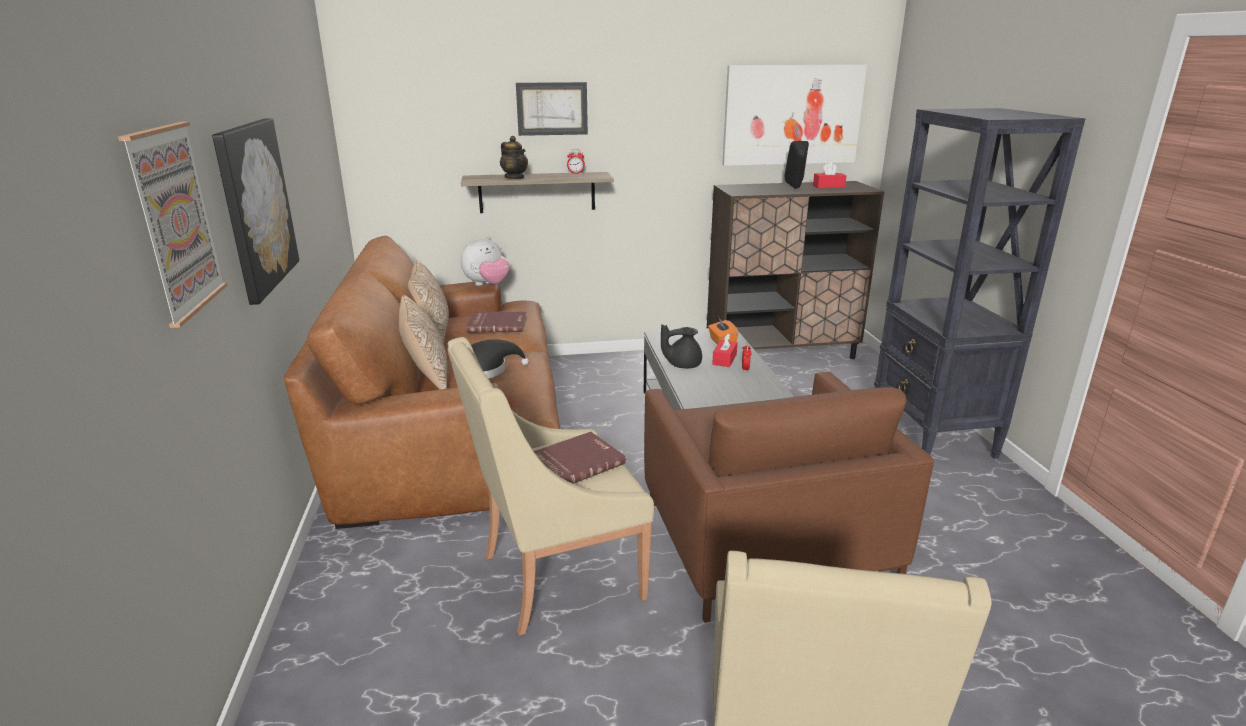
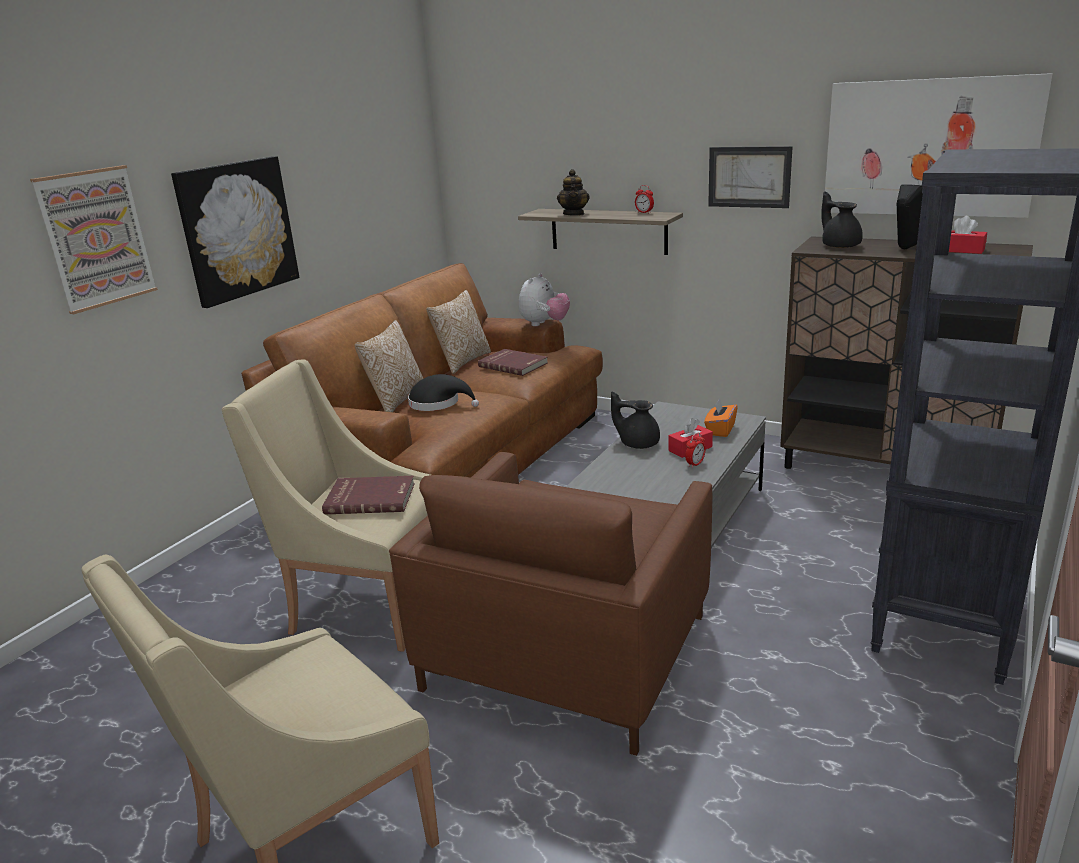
camera: 40 degrees right, 0 degrees up
plush toy [461,236,510,286] -> plush toy turned 60 degrees counterclockwise [519,273,570,326]
picture [516,82,588,136] -> picture moved to [708,146,793,208]
none -> black teapot [821,191,863,248]

